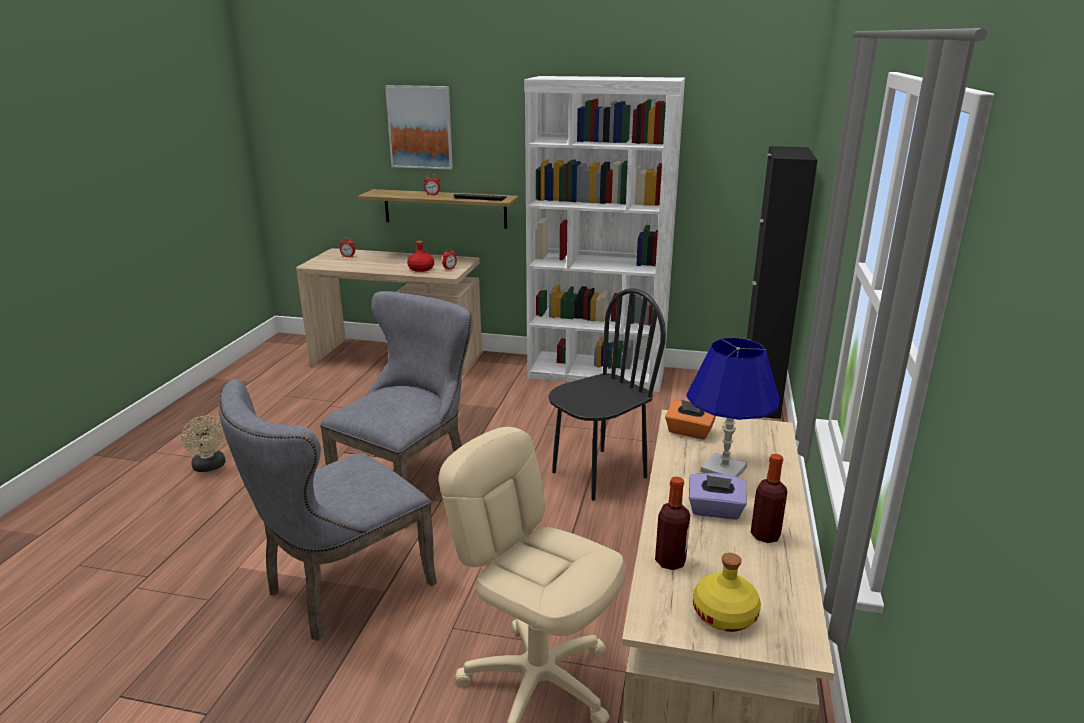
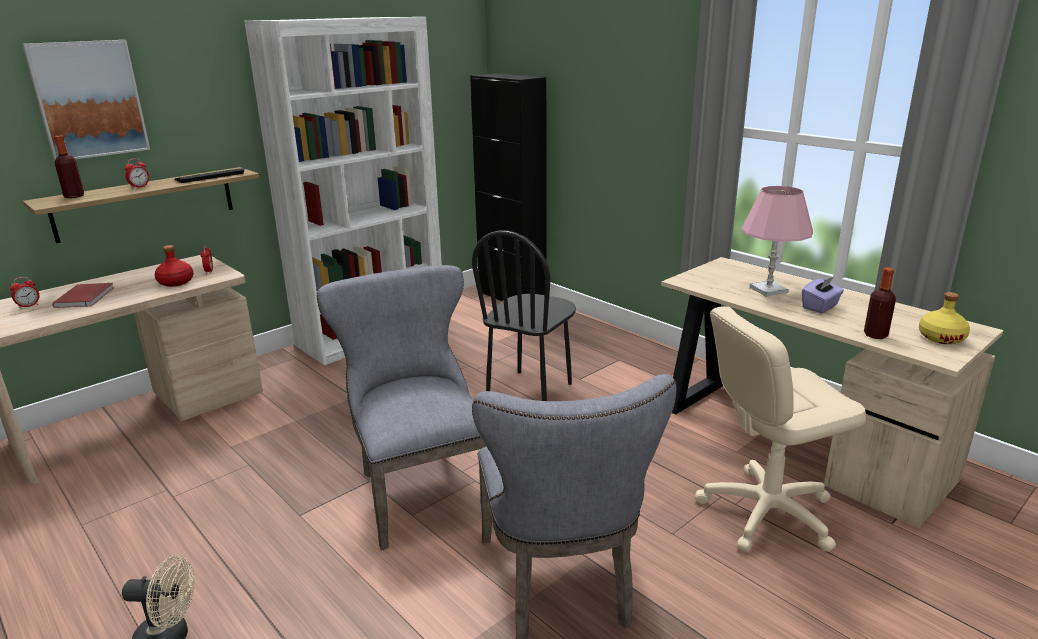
camera: 55 degrees left, 0 degrees up
black chair [548,288,666,500] -> black chair turned 150 degrees counterclockwise [472,231,576,401]
orange tissue box [665,399,716,440] -> none
blue table lamp [686,338,779,477] -> pink table lamp [741,186,813,297]
bottle [751,454,787,543] -> bottle moved to [54,135,84,198]
none -> red book [52,283,114,308]

